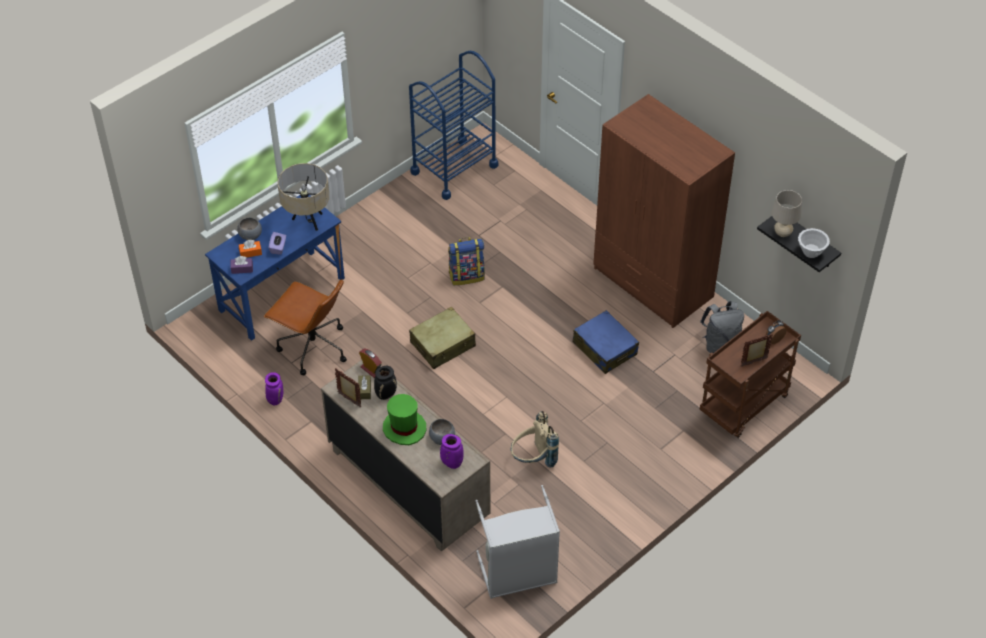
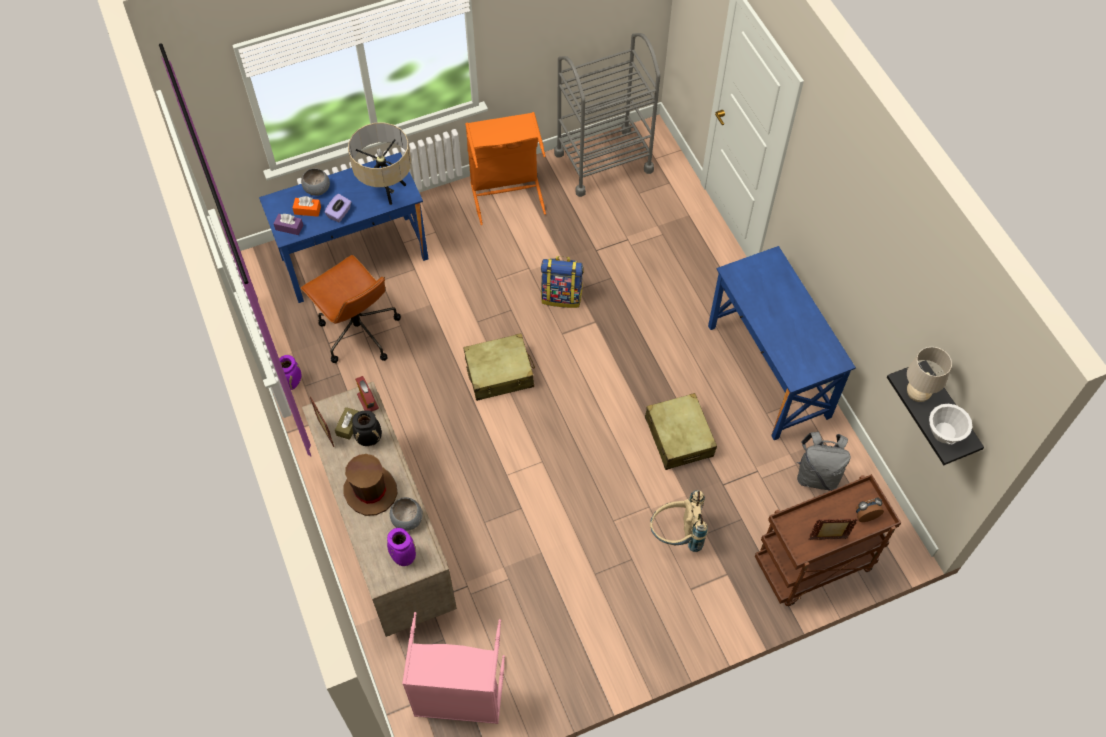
camera: 20 degrees right, 10 degrees up
green hat [383,394,427,445] -> brown hat [344,454,398,516]
blue cart [409,51,498,200] -> grey cart [554,33,660,197]
grey laundry basket [475,485,560,599] -> pink laundry basket [402,612,505,724]
beige backpack [510,411,559,468] -> beige backpack moved to [650,490,708,552]
blue suitcase [573,310,639,374] -> beige suitcase [645,393,717,470]
brown wardrobe [593,94,735,328] -> blue desk [708,246,856,440]
none -> orange laundry basket [465,112,546,225]

